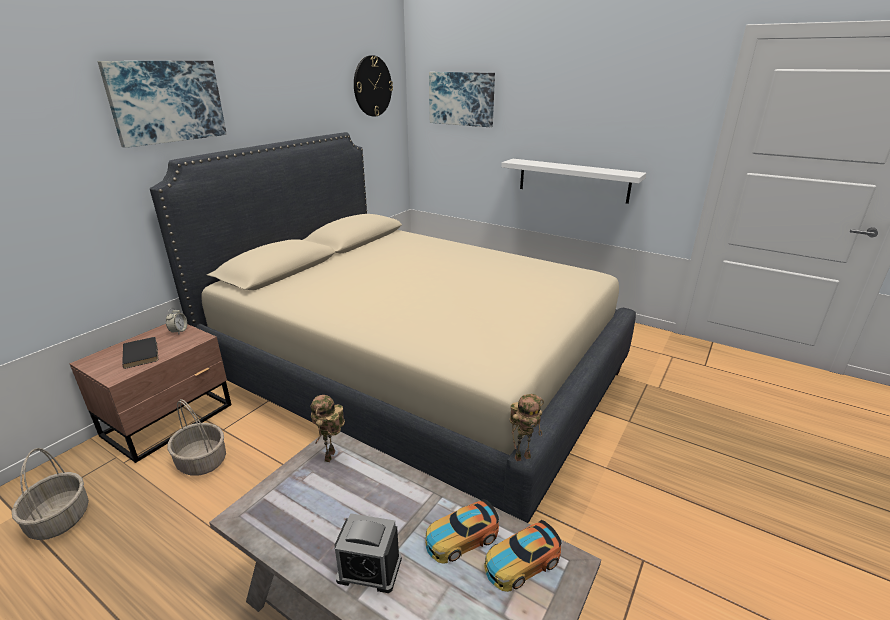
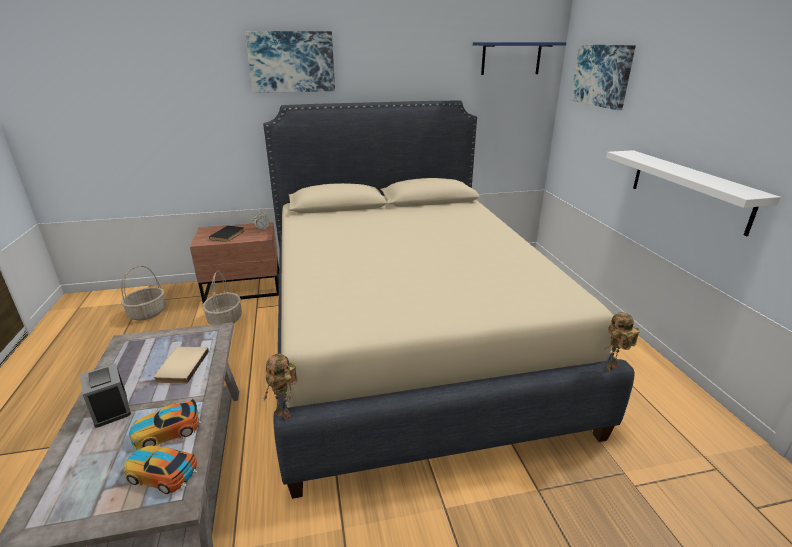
camera: 45 degrees right, 0 degrees up
toy robot [311,395,345,462] -> toy robot moved to [604,312,640,372]
wall clock [354,55,393,117] -> blue shelf [473,42,566,75]
toy car [425,499,499,564] -> toy car turned 45 degrees counterclockwise [129,399,201,450]
none -> beige book [153,347,209,384]

